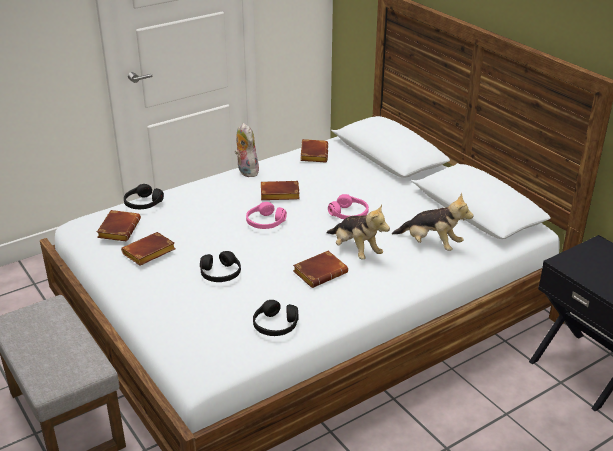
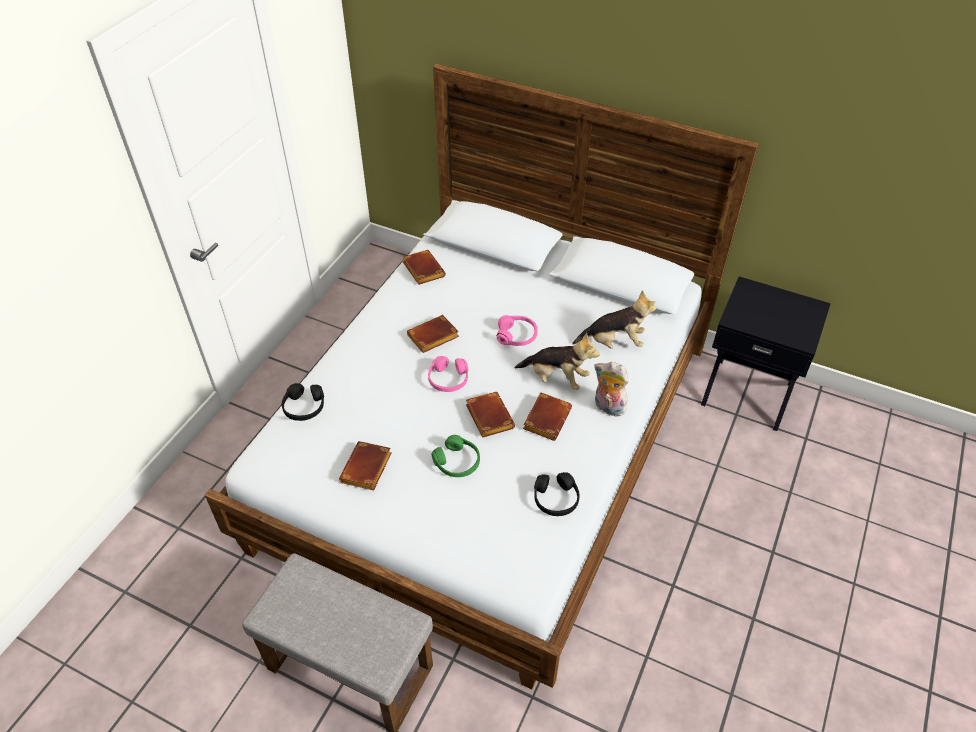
camera: 30 degrees left, 15 degrees up
brown book [97,210,141,241] -> brown book moved to [466,392,515,438]
black headphones [200,251,241,282] -> green headphones [432,435,480,477]
plush toy [234,123,259,177] -> plush toy moved to [594,362,629,416]

